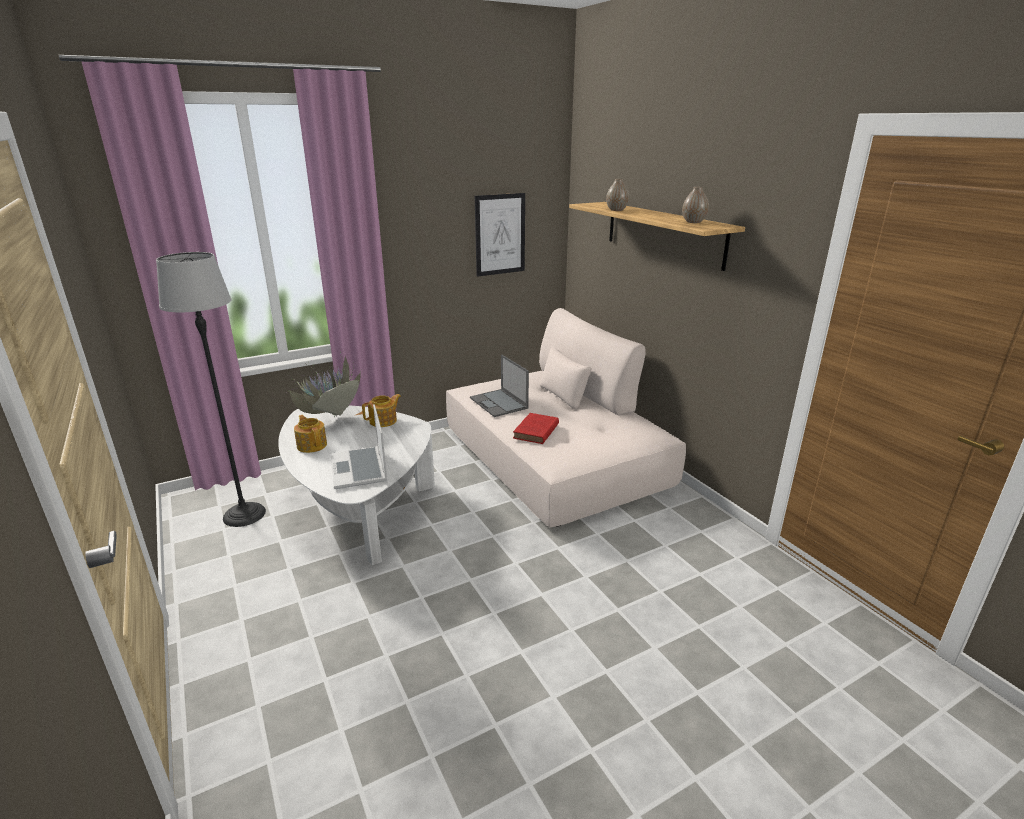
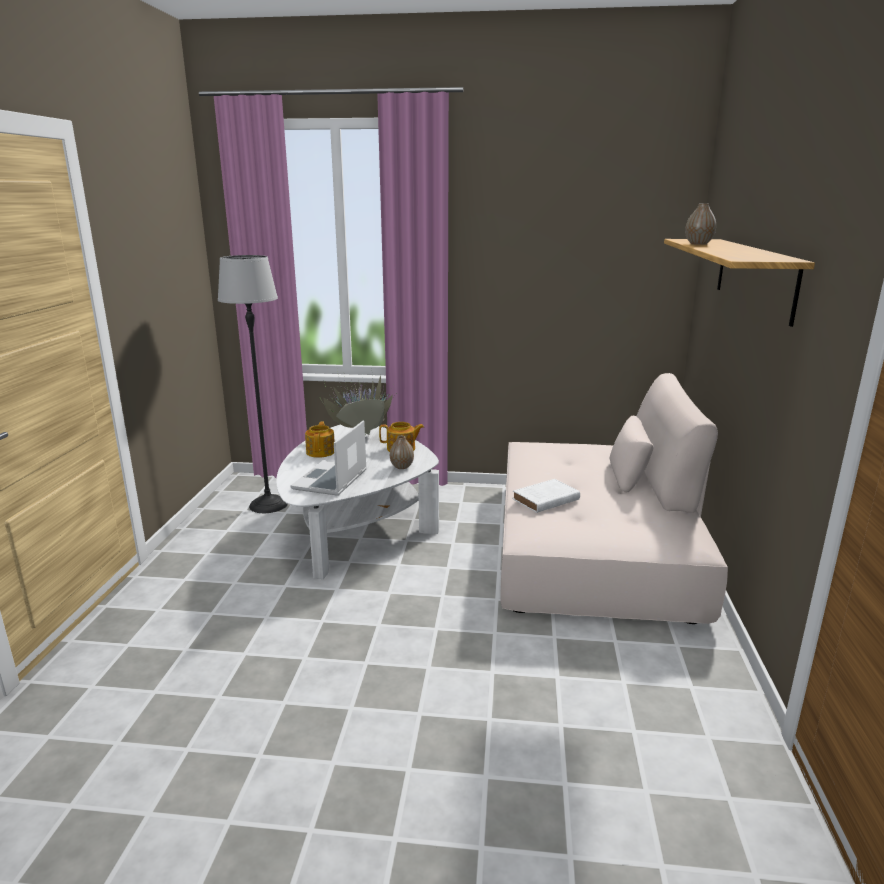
camera: 35 degrees right, 5 degrees down
laptop [470,355,529,417] -> none
picture [475,193,525,277] -> none
red book [513,413,559,444] -> white book [512,479,580,513]
vase [682,187,709,223] -> vase moved to [390,436,414,469]

